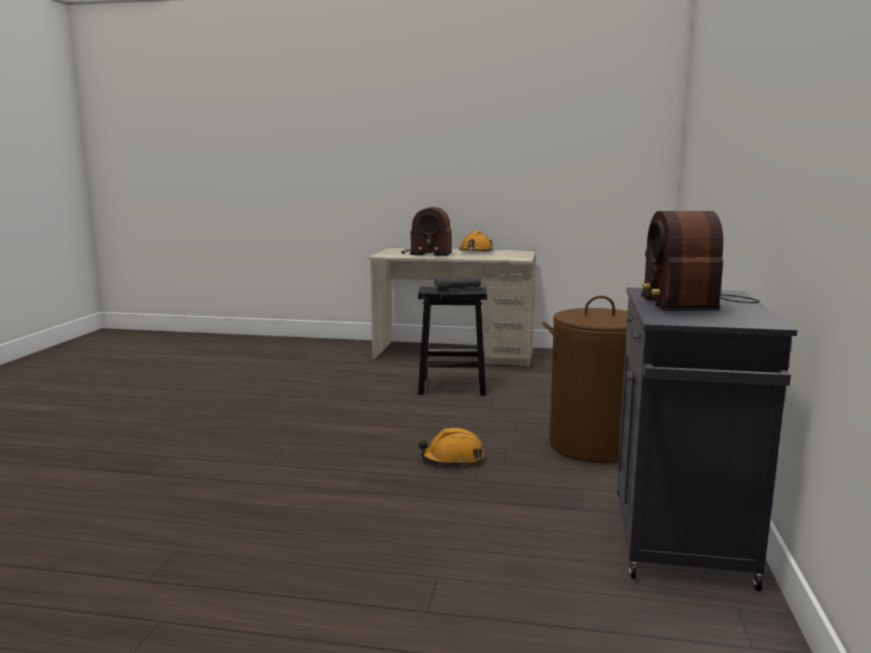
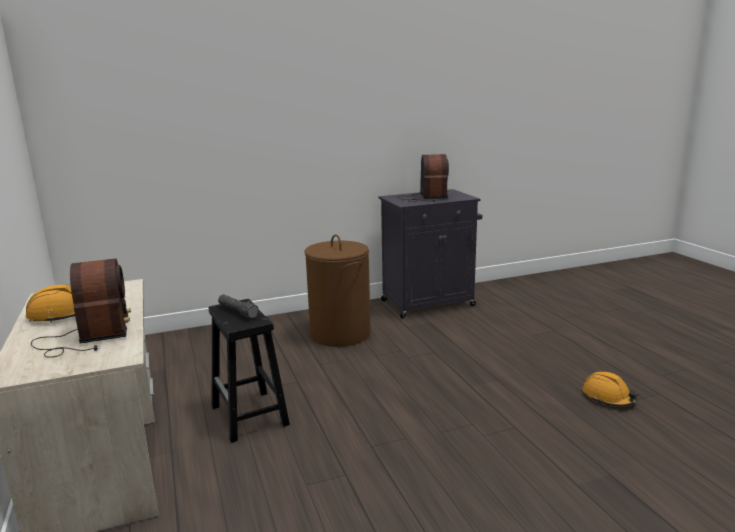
camera: 120 degrees left, 5 degrees up
orange hard hat [418,428,484,467] -> orange hard hat moved to [582,372,639,406]
radio [641,211,760,311] -> radio turned 60 degrees counterclockwise [397,154,449,202]

